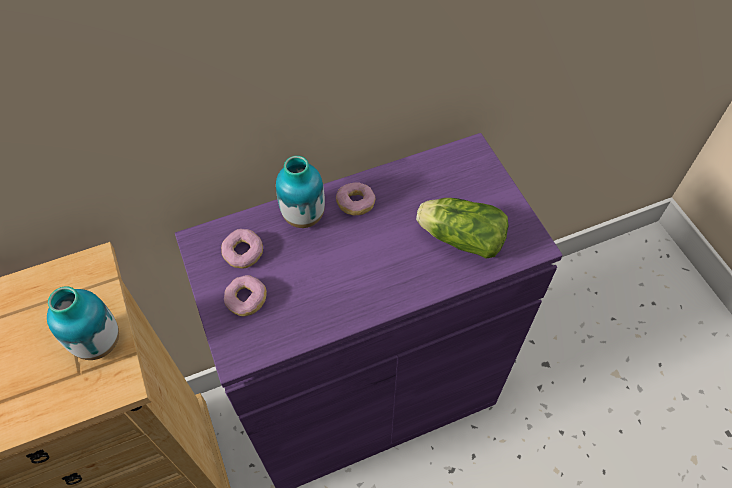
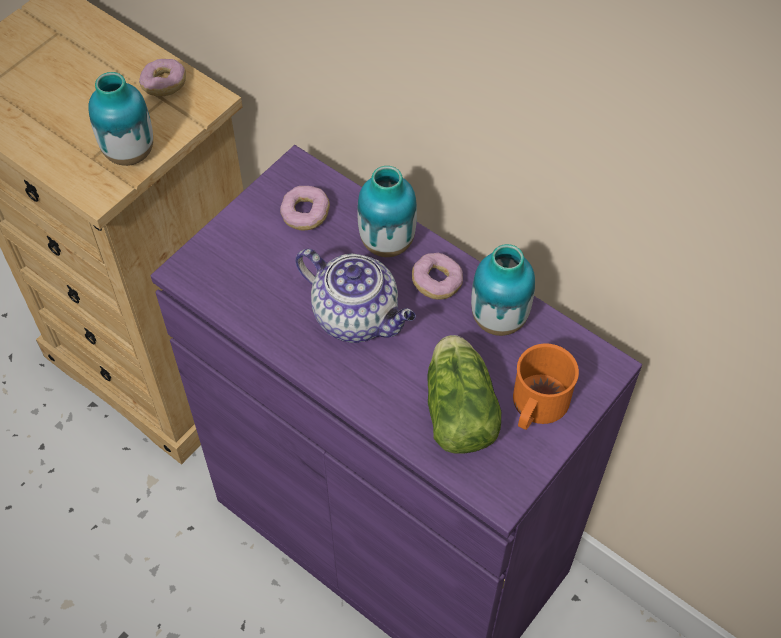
camera: 60 degrees right, 0 degrees up
donut [224,275,267,316] -> donut moved to [139,59,186,96]
none -> teapot [295,249,416,343]
none -> vase [471,244,535,336]
none -> orange mug [513,343,579,430]

